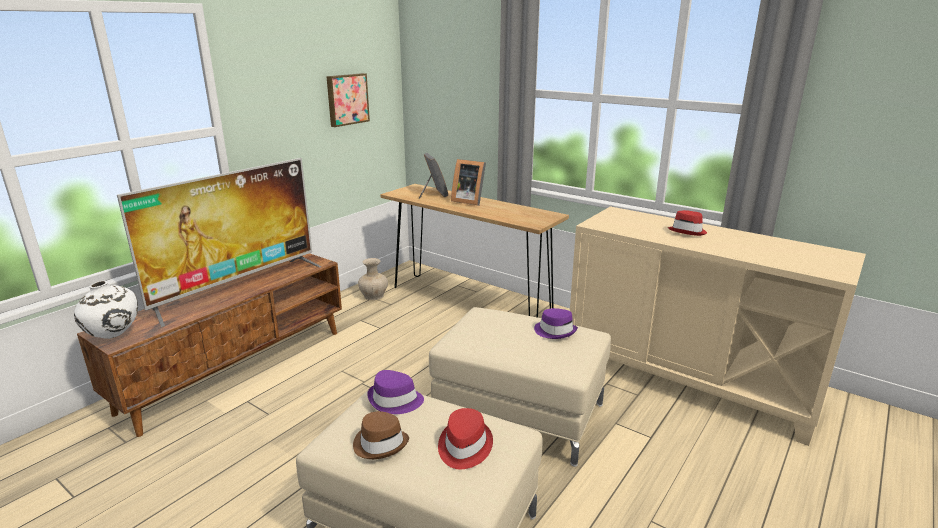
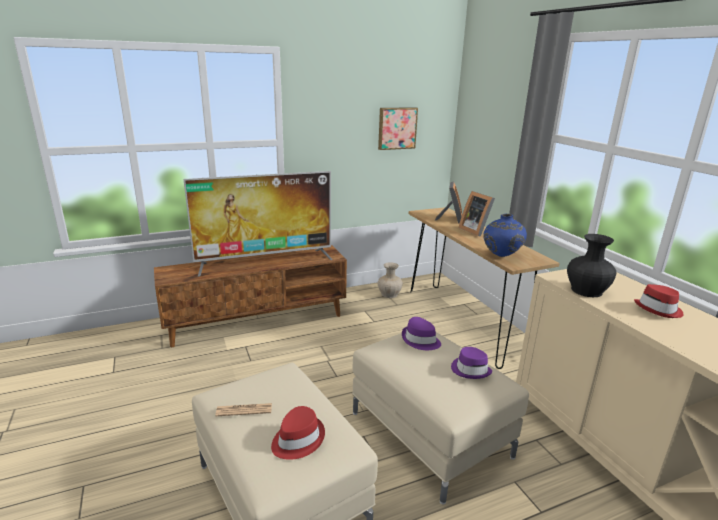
camera: 30 degrees right, 0 degrees up
white vase [74,281,138,339] -> none
brown hat [353,411,409,459] -> newspaper [215,403,272,416]
purple hat [367,370,424,414] -> purple hat moved to [402,317,441,350]
none -> blue vase [483,214,527,257]
none -> black vase [567,234,617,297]

